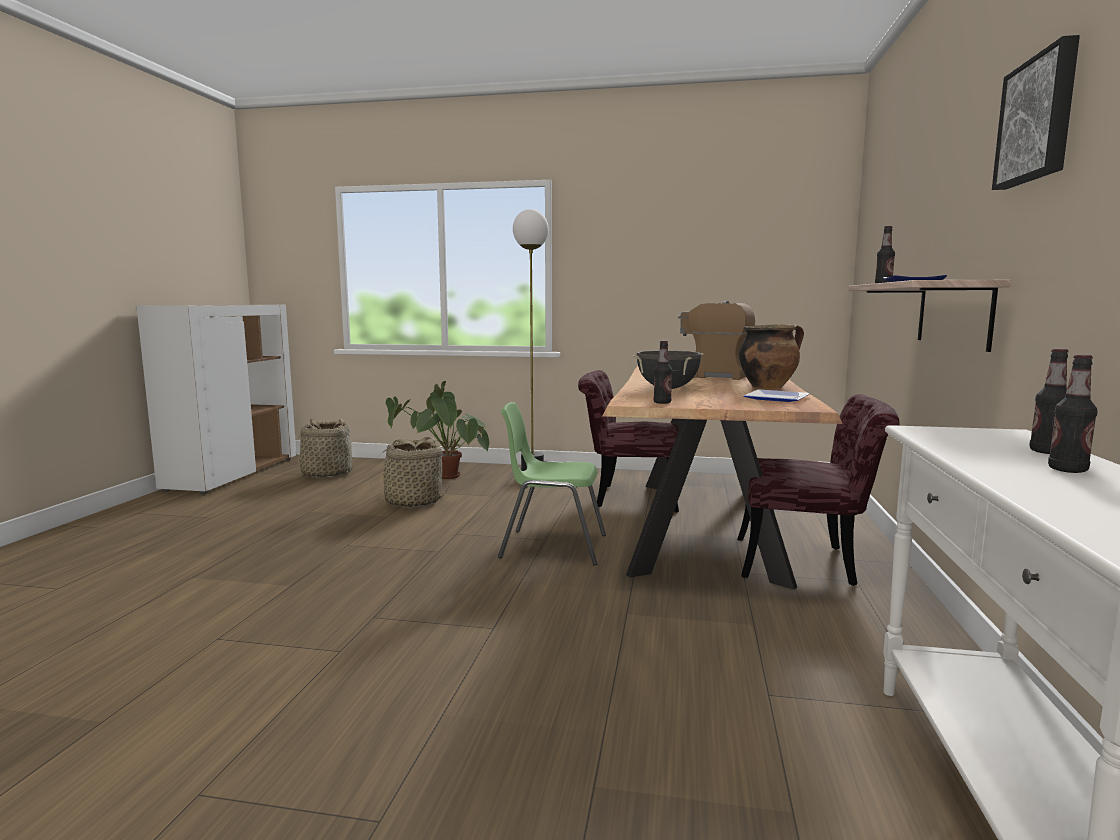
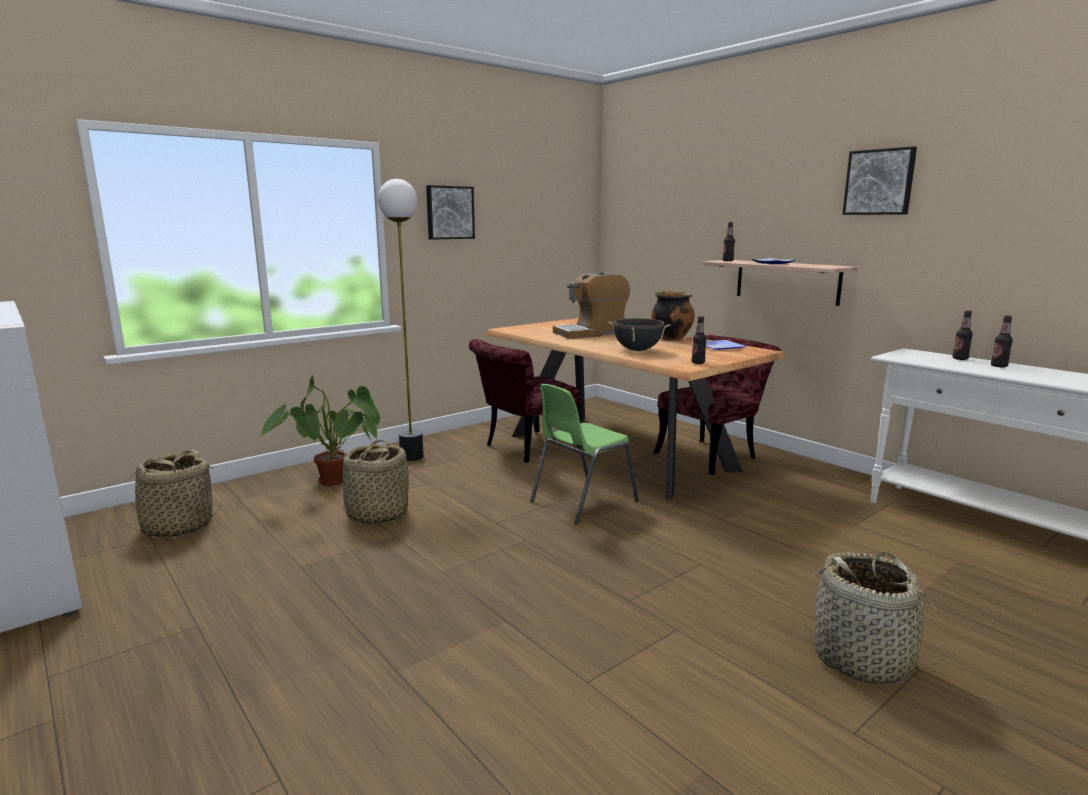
camera: 50 degrees left, 5 degrees up
none -> picture [426,185,475,240]
none -> basket [803,551,949,684]

